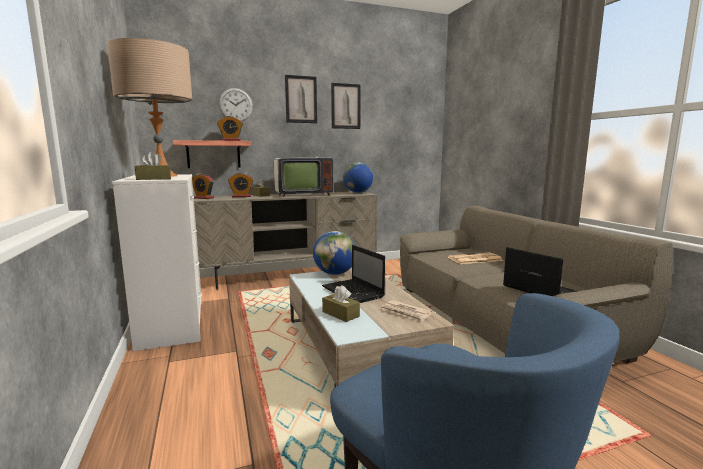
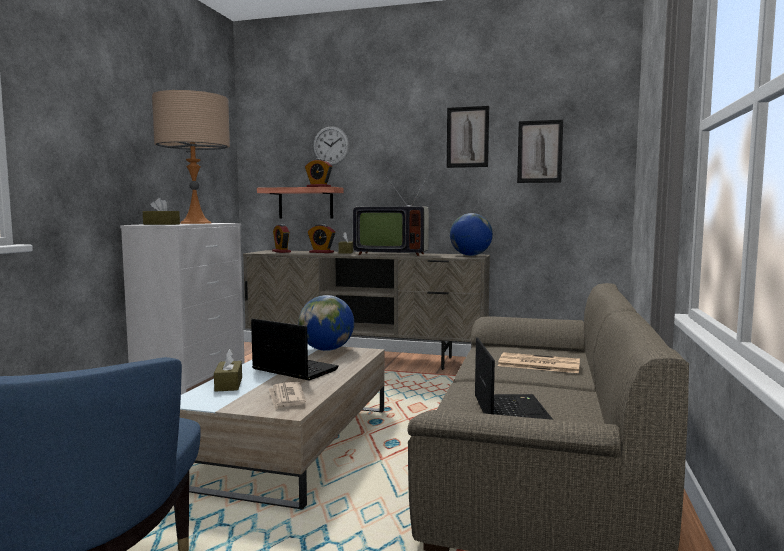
camera: 35 degrees right, 5 degrees down
picture [285,75,317,123] -> picture moved to [517,120,563,183]
laptop [322,245,385,303] -> laptop turned 120 degrees clockwise [251,319,339,380]

